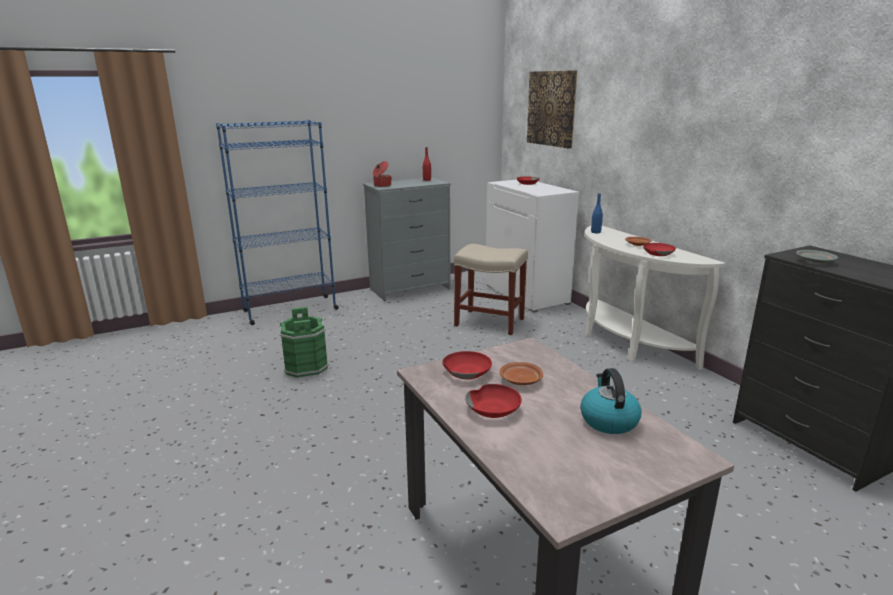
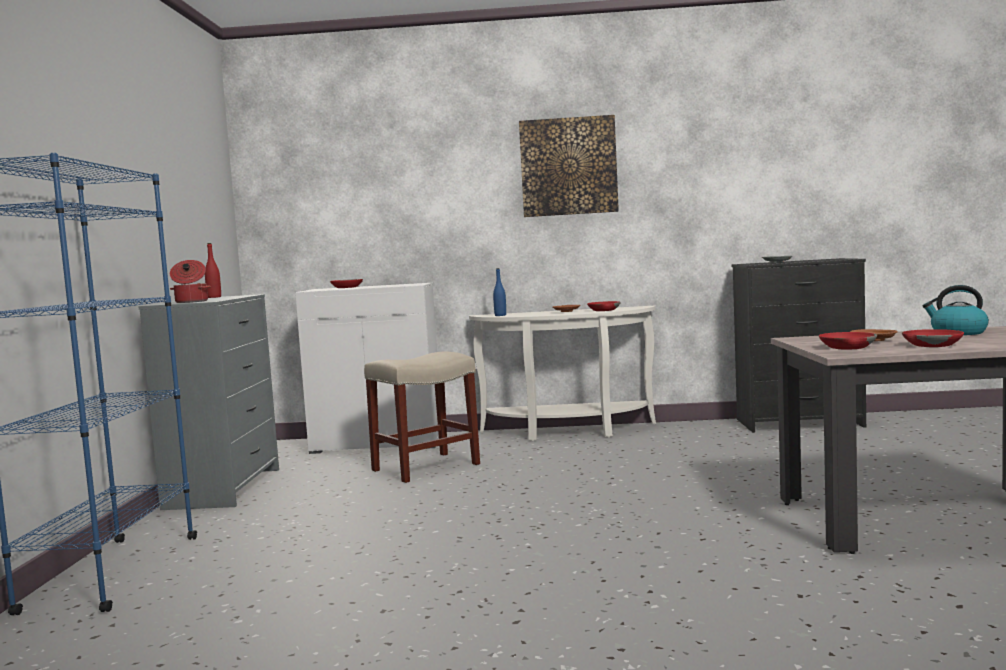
camera: 60 degrees left, 15 degrees down
green bucket [280,307,329,378] -> none
picture [527,70,577,149] -> picture moved to [519,115,619,217]

